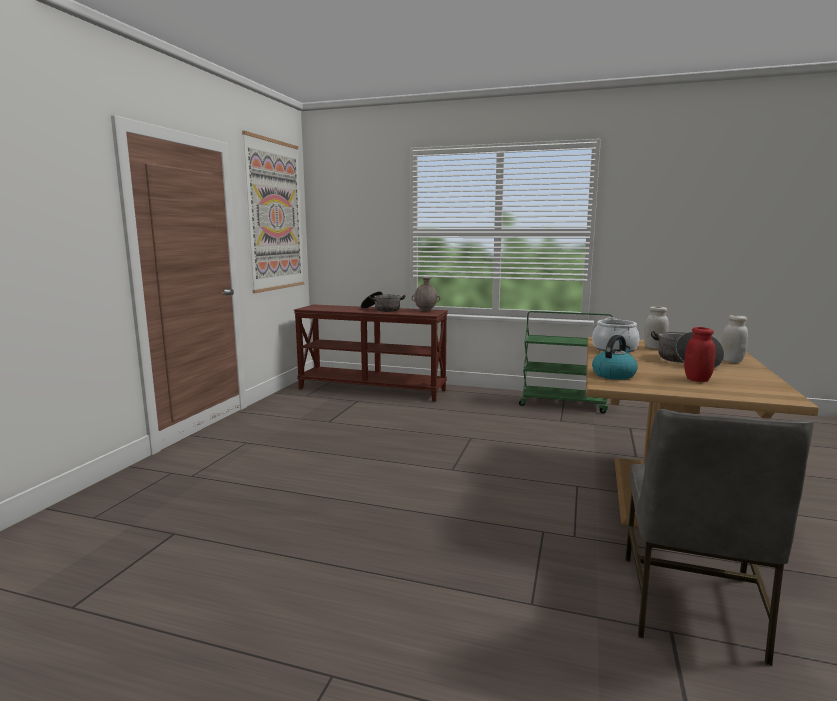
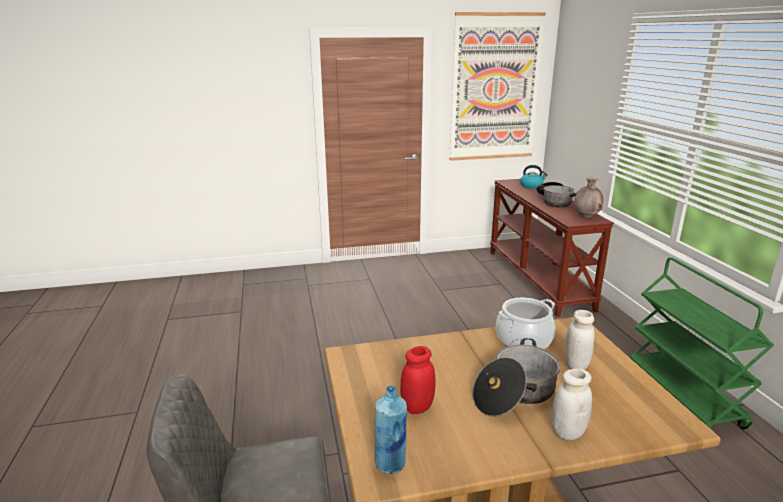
camera: 60 degrees right, 10 degrees up
kettle [592,335,638,380] -> kettle moved to [520,165,548,189]
none -> blue bottle [375,386,407,474]

